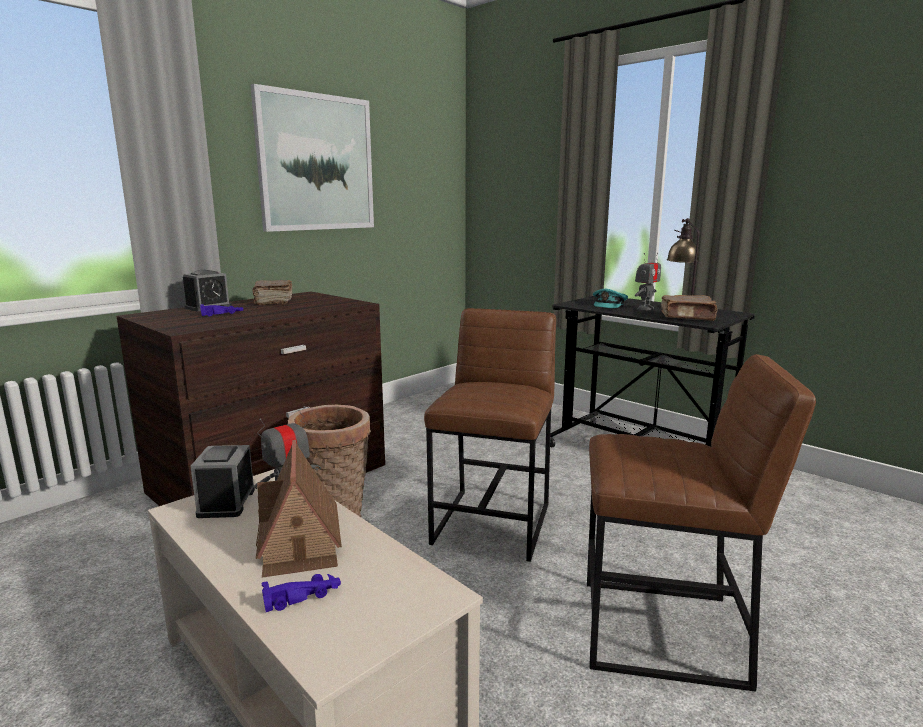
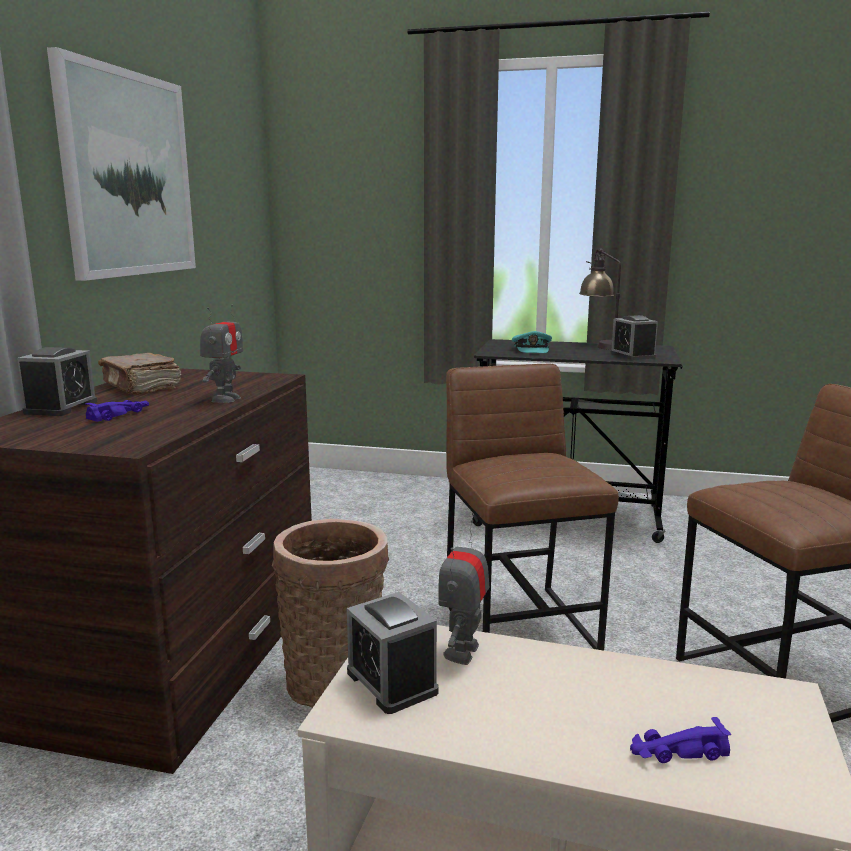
camera: 30 degrees left, 0 degrees up
toy house [256,440,342,577] -> none
purple toy car [261,574,341,612] -> purple toy car turned 135 degrees counterclockwise [630,717,731,763]
toy robot [635,253,661,310] -> toy robot moved to [200,305,243,403]
brown book [661,295,718,321] -> alarm clock [610,315,658,360]

